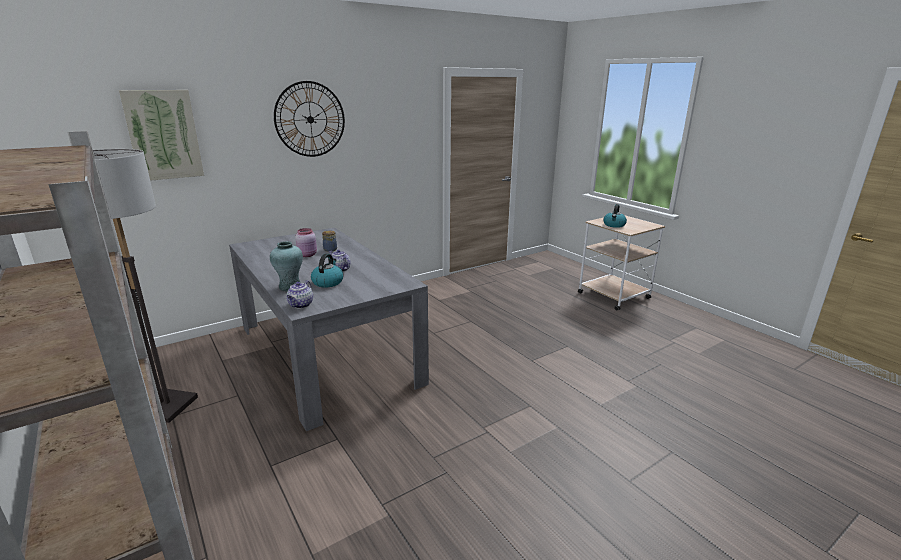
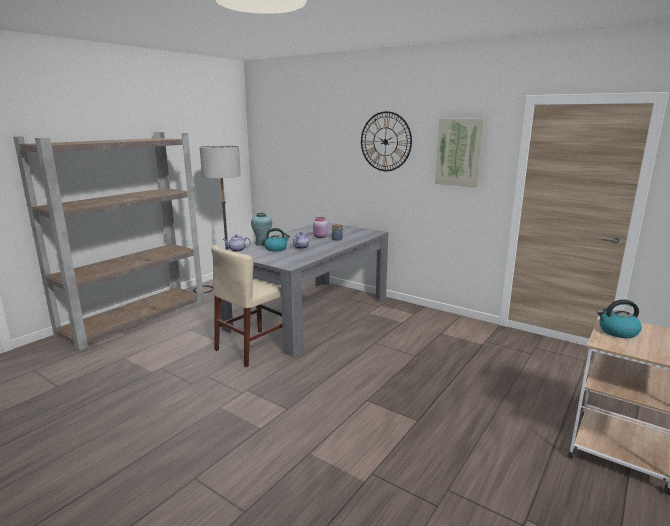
camera: 70 degrees right, 5 degrees down
picture [119,90,204,181] -> picture moved to [435,119,485,187]
none -> beige chair [211,245,282,367]

